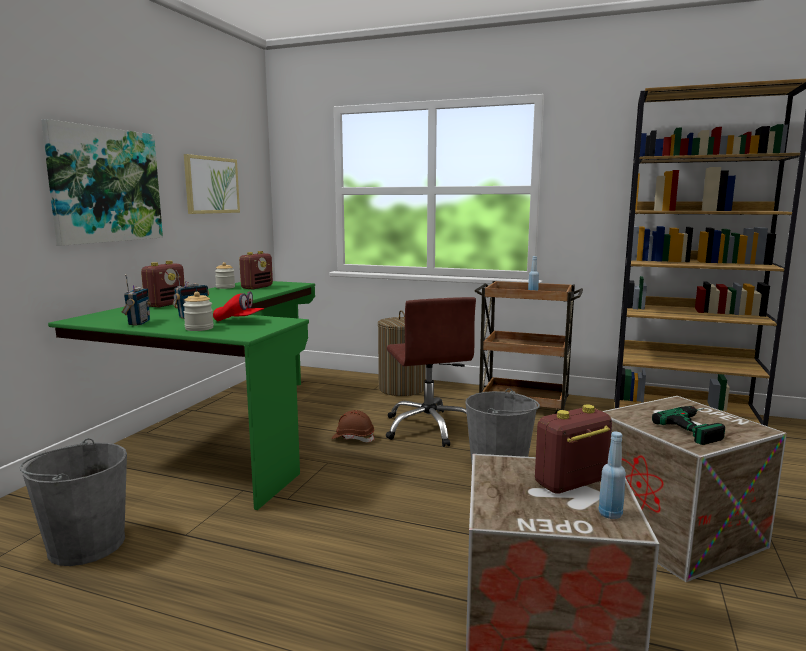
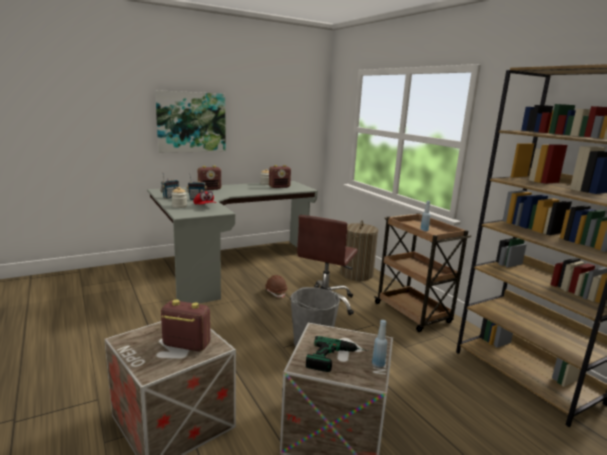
camera: 40 degrees right, 5 degrees up
grey bucket [19,438,127,566] -> none
green desk [48,281,315,510] -> grey desk [147,181,318,303]
picture [184,154,240,214] -> none
blue bottle [598,432,626,519] -> blue bottle moved to [372,320,388,368]

